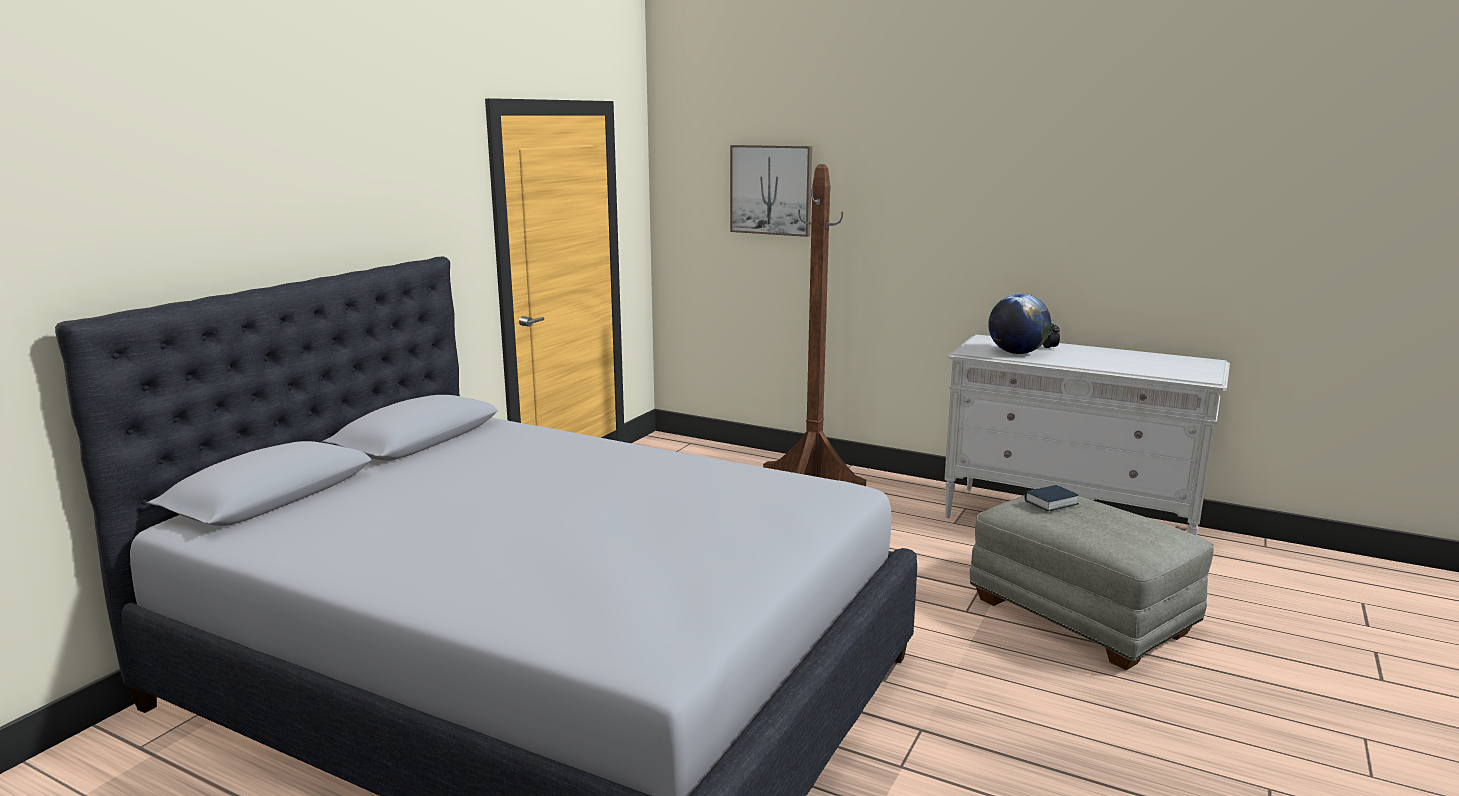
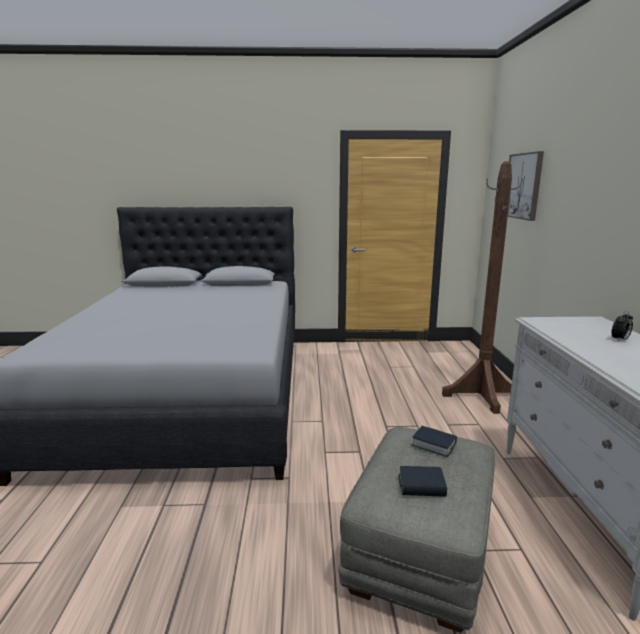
camera: 60 degrees right, 0 degrees up
globe [988,294,1051,354] -> none
none -> book [399,466,447,497]

